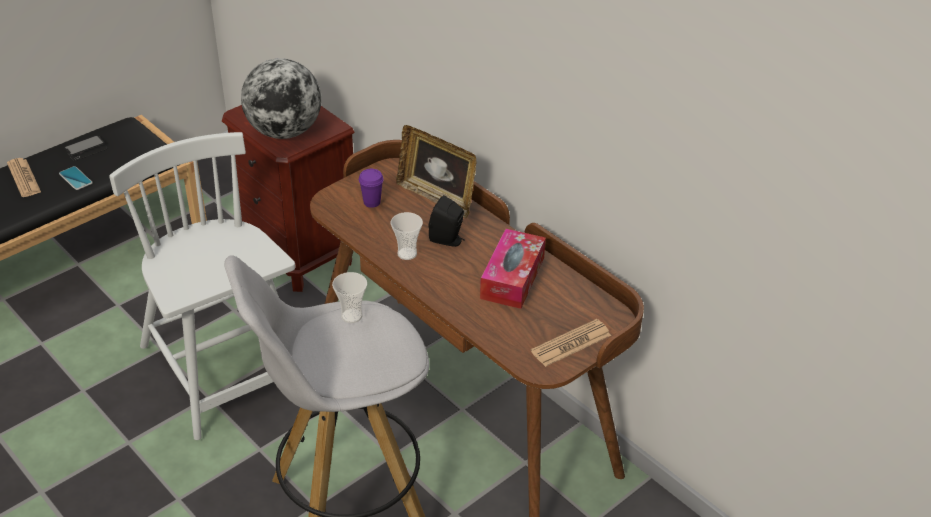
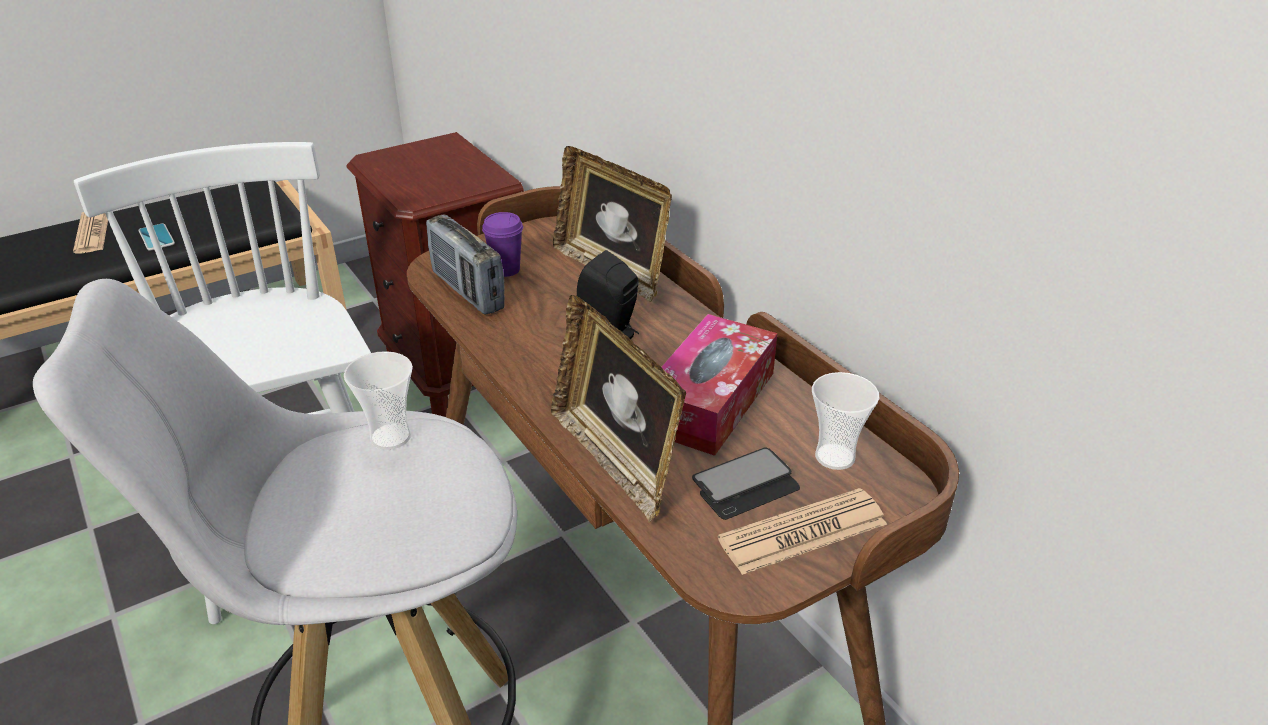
camera: 10 degrees right, 5 degrees down
phone [64,135,107,161] -> phone moved to [692,448,800,520]
globe [241,58,321,139] -> none
cup [390,212,423,260] -> cup moved to [812,372,879,470]
none -> radio [426,215,505,315]
none -> picture frame [551,295,686,523]

